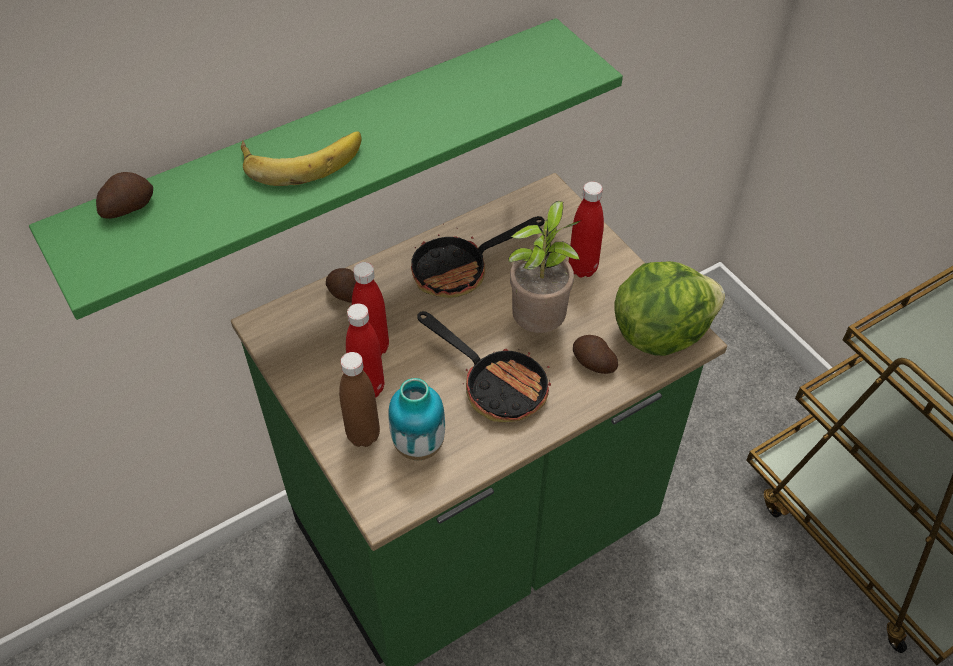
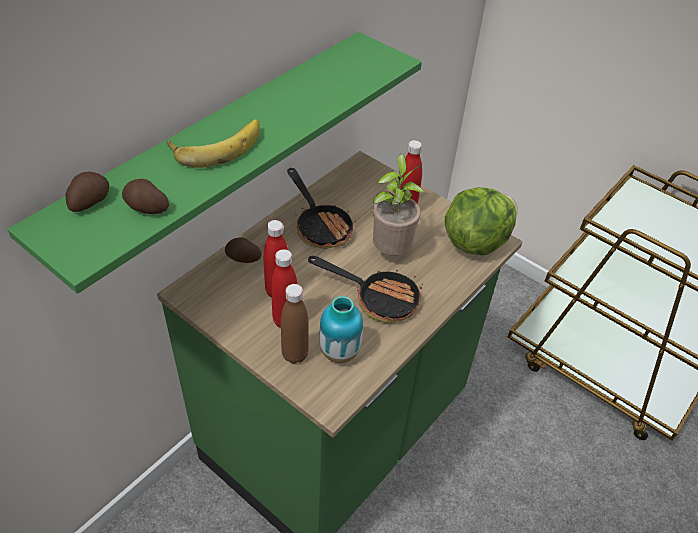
camera: 20 degrees left, 5 degrees down
frying pan [411,216,545,298] -> frying pan turned 75 degrees counterclockwise [287,168,356,249]
potato [573,335,618,374] -> potato moved to [122,179,169,214]

